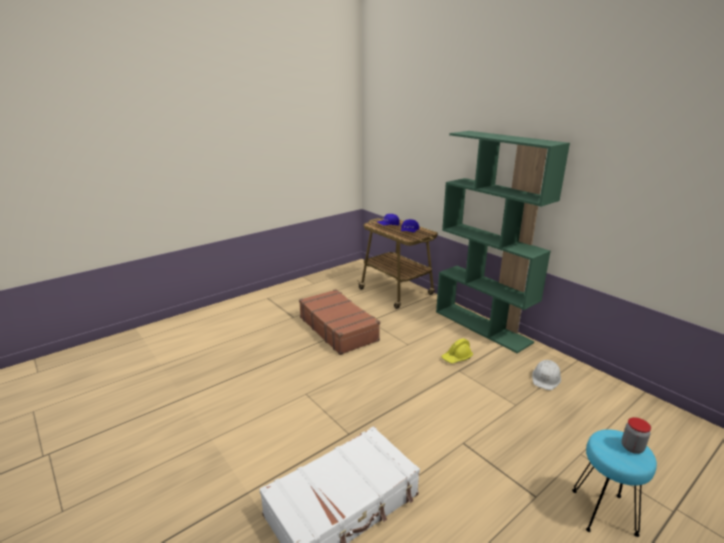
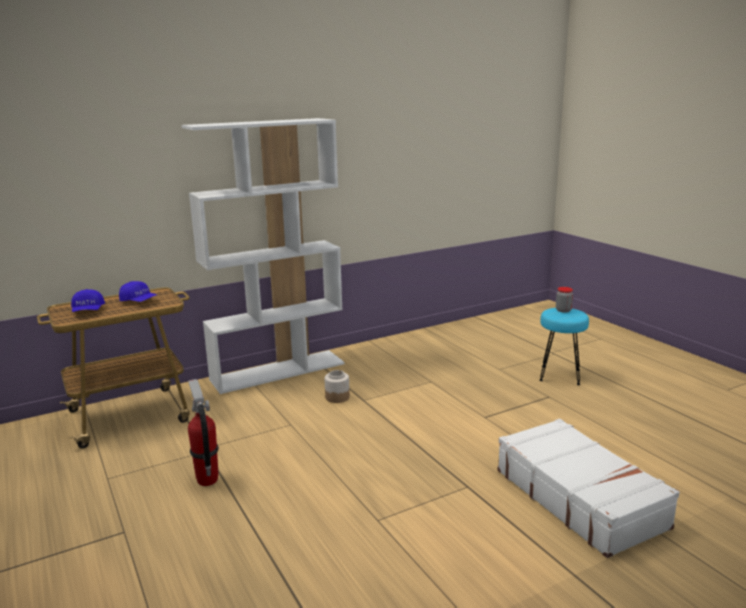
camera: 80 degrees left, 5 degrees down
brown suitcase [299,289,380,355] -> fire extinguisher [188,379,219,486]
green bookcase [436,131,570,353] -> white bookcase [181,118,344,394]
yellow hard hat [441,338,473,363] -> jar [324,370,350,403]
white hard hat [532,360,561,390] -> none

